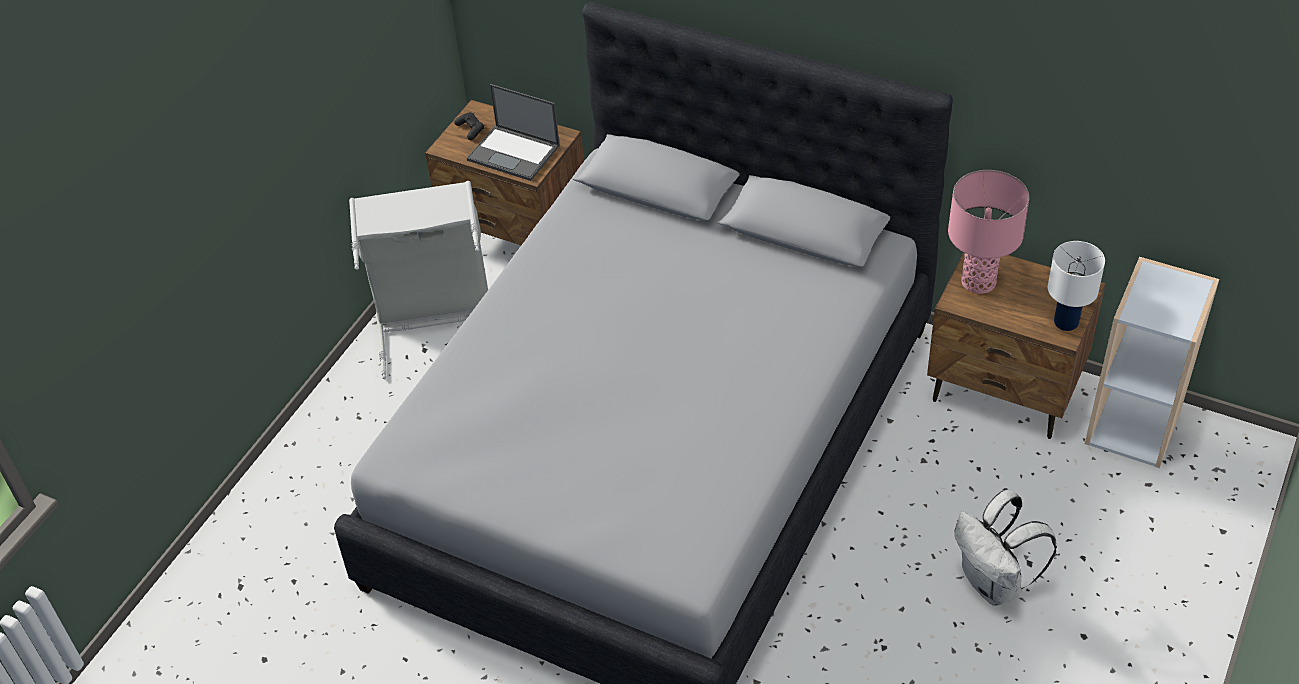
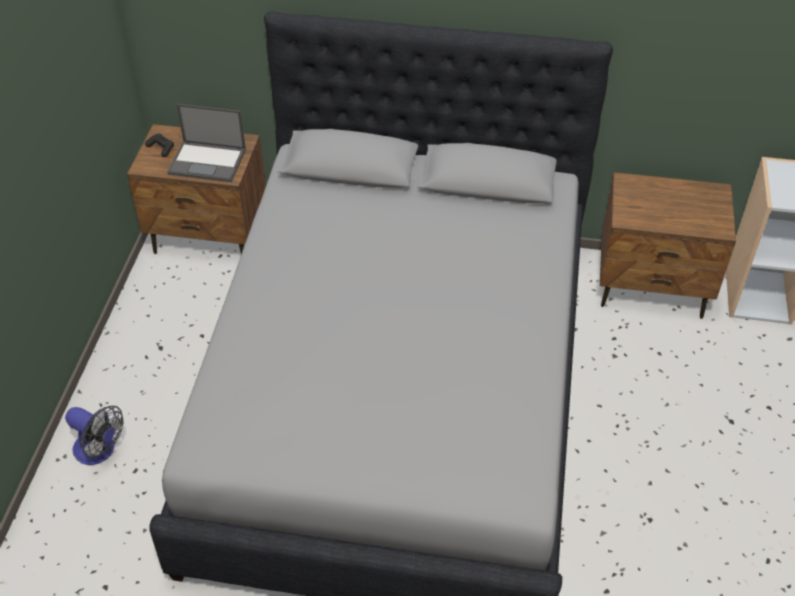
camera: 20 degrees left, 0 degrees up
grey laundry basket [349,181,488,379] -> none
pink table lamp [948,170,1029,294] -> none
white backpack [955,490,1057,605] -> none
white table lamp [1048,241,1105,331] -> none
none -> fan [65,406,124,465]

